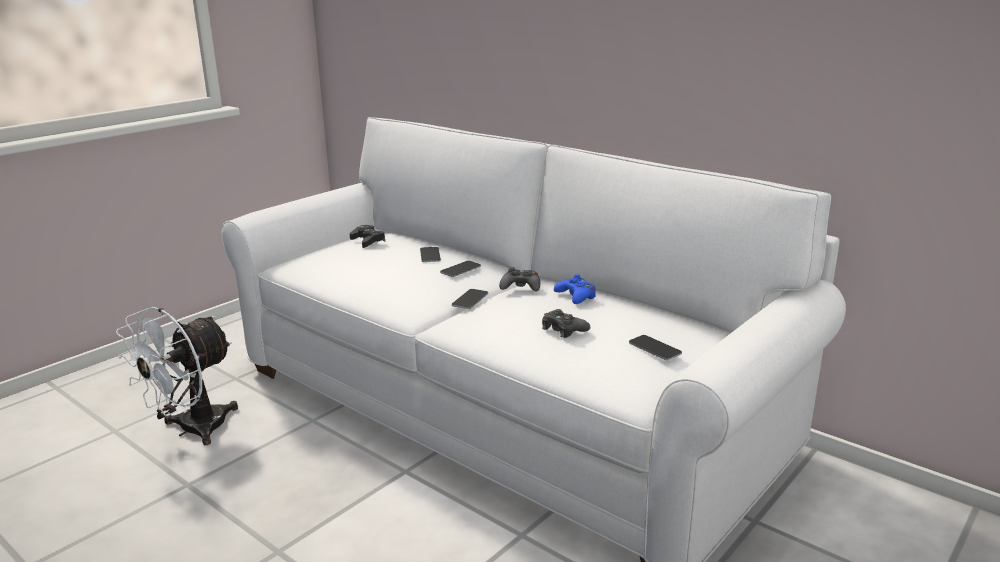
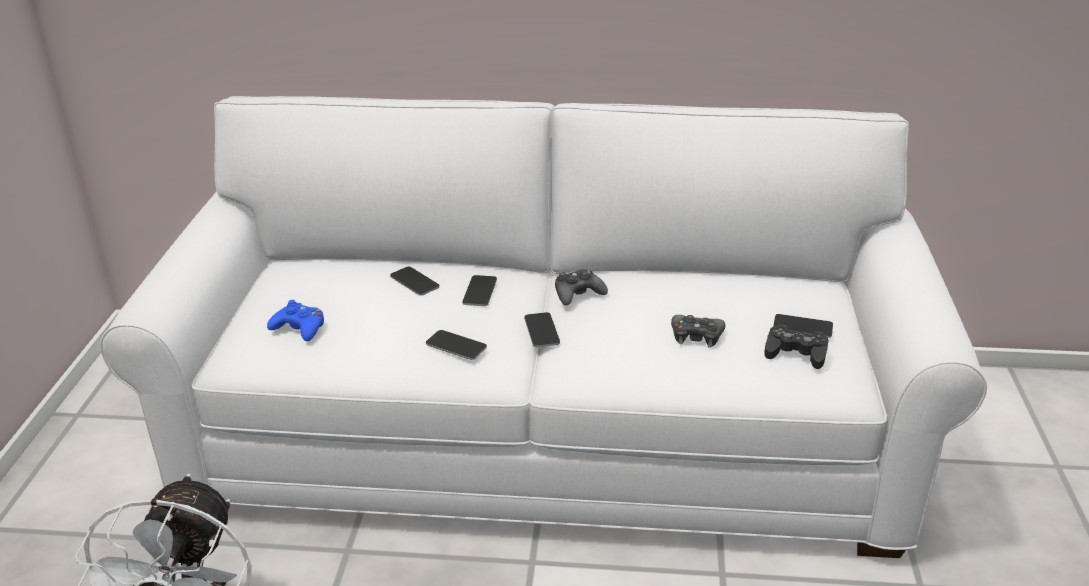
camera: 35 degrees left, 10 degrees up
black game controller [350,225,385,248] -> black game controller moved to [764,324,829,369]
blue game controller [554,274,596,304] -> blue game controller moved to [267,300,324,341]
none -> phone [426,330,487,360]

